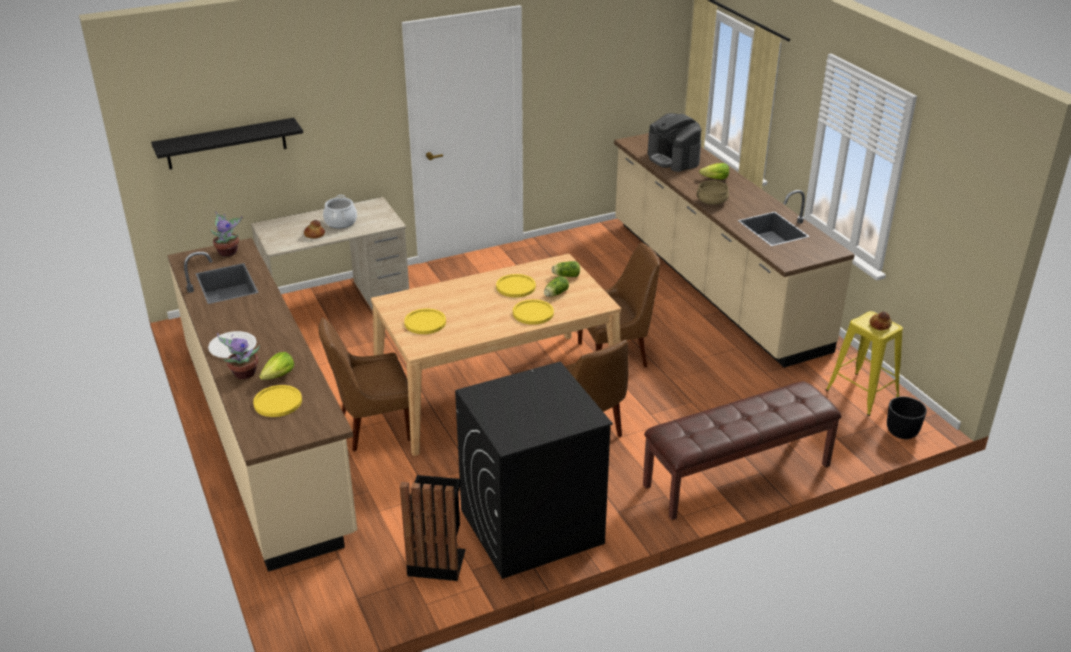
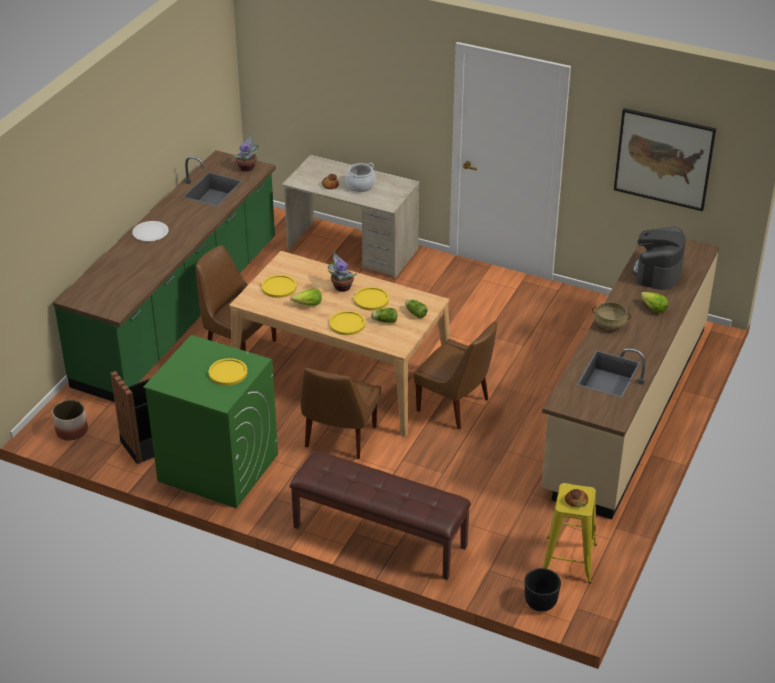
camera: 50 degrees right, 5 degrees up
black shelf [151,118,303,170] -> none
beige counter [167,238,357,572] -> green counter [53,150,276,402]
potted plant [217,333,260,379] -> potted plant moved to [328,250,357,292]
yellow plate [253,385,302,417] -> yellow plate moved to [209,358,247,386]
lettuce [259,352,294,380] -> lettuce moved to [291,289,321,306]
black washing machine [455,362,613,579] -> green washing machine [143,335,278,508]
none -> planter [52,400,88,440]
none -> picture [614,108,716,211]

